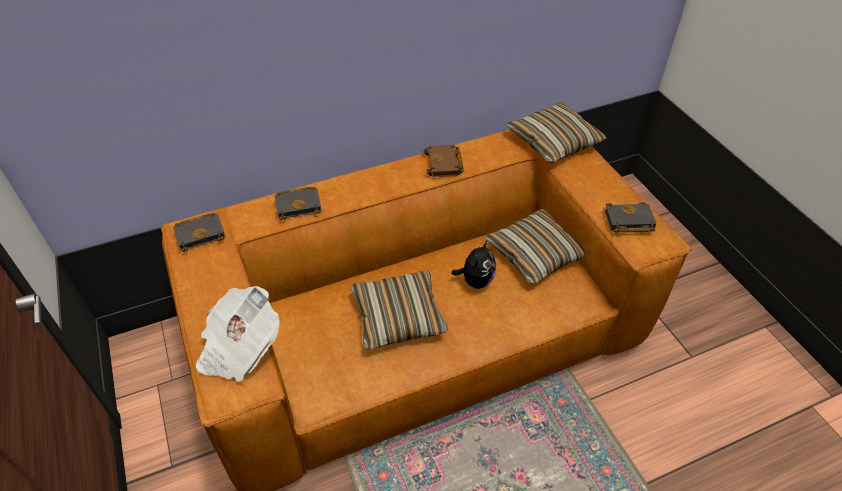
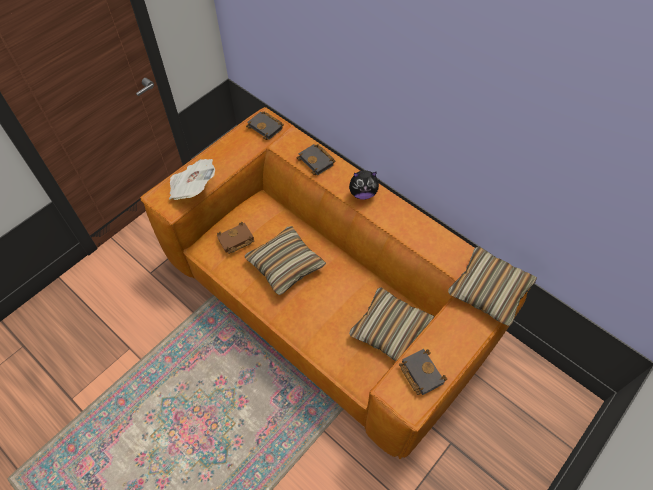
camera: 65 degrees right, 10 degrees up
brown book [424,145,464,177] -> brown book moved to [217,222,254,254]
plush toy [451,240,496,289] -> plush toy moved to [349,170,380,200]

